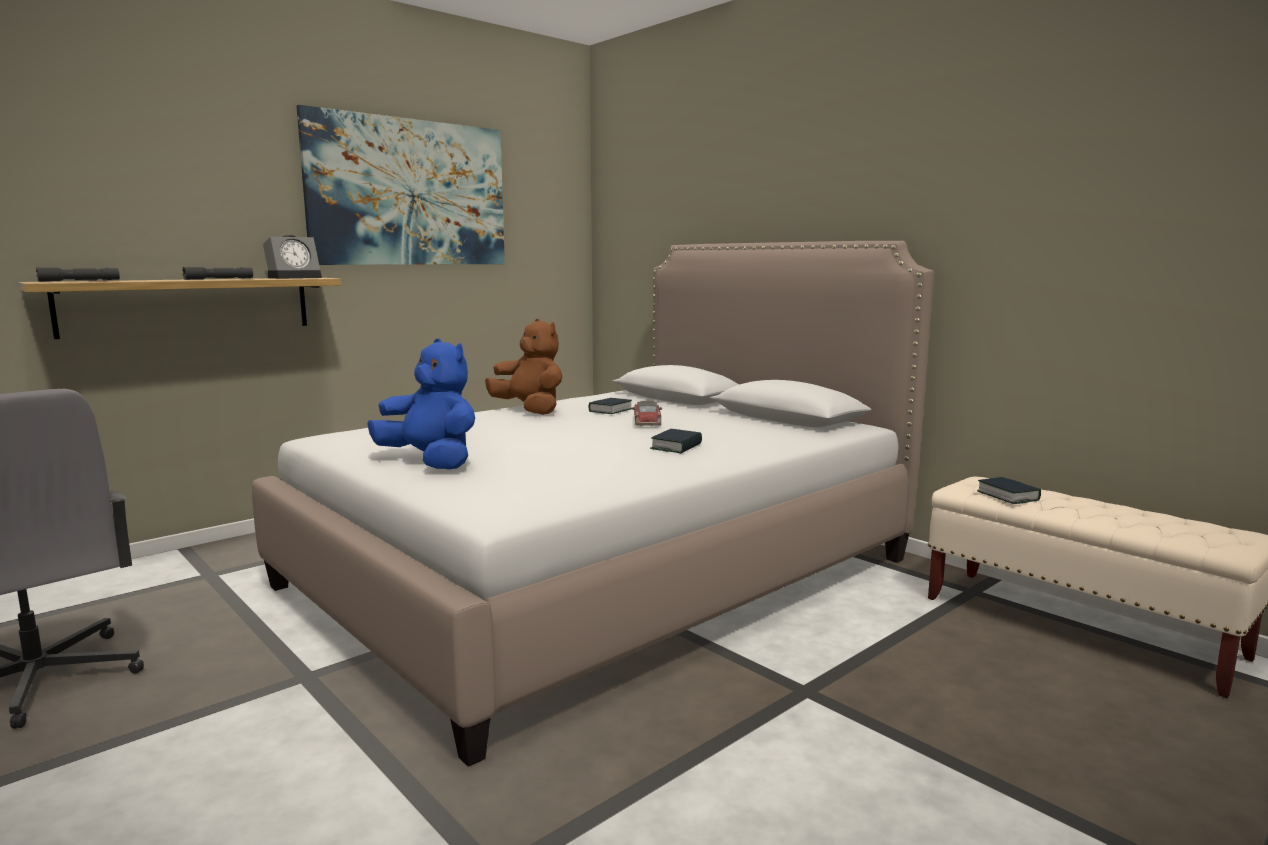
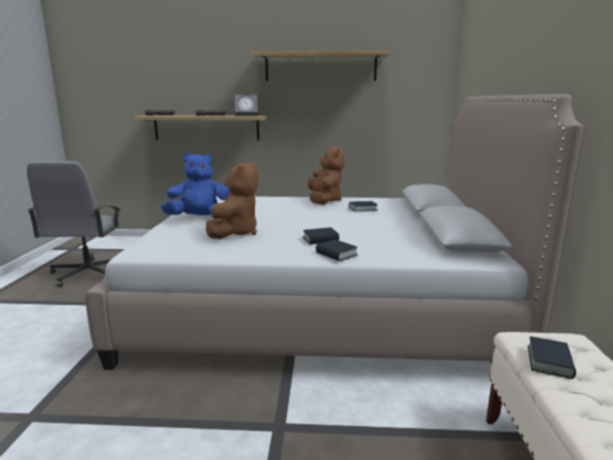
camera: 45 degrees right, 5 degrees up
picture [297,105,505,265] -> shelf [251,50,391,81]
blue plush toy [367,338,475,470] -> blue plush toy turned 90 degrees counterclockwise [161,153,230,217]
toy car [632,401,662,426] -> none
none -> brown plush toy [206,161,258,239]
none -> book [316,240,358,261]

